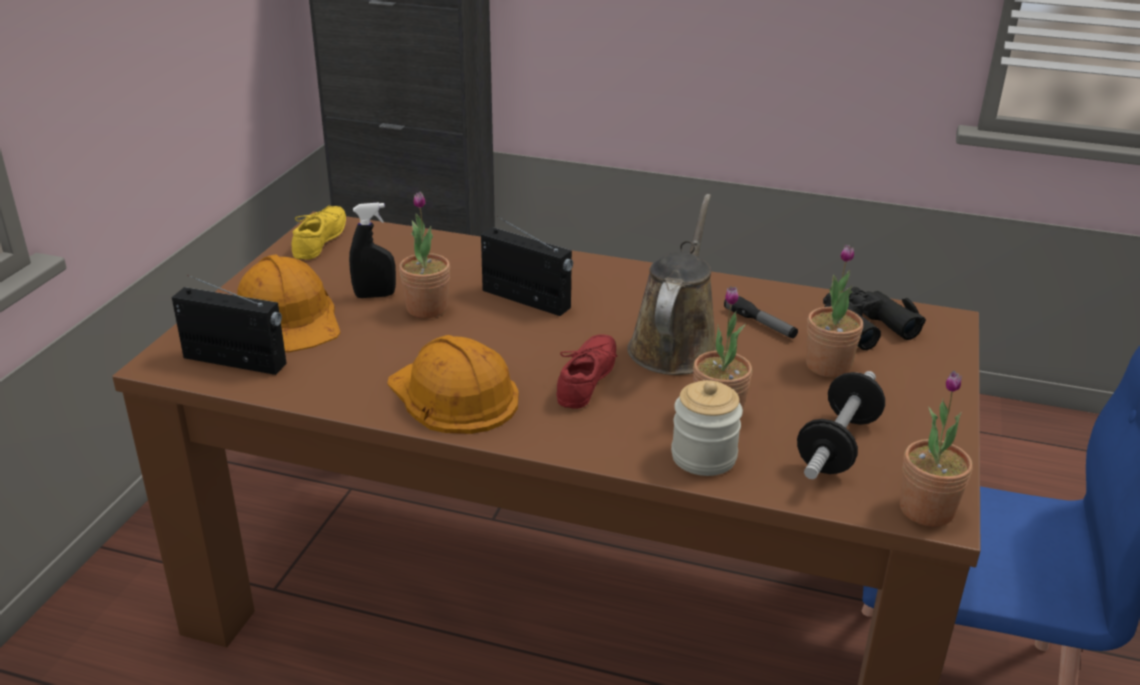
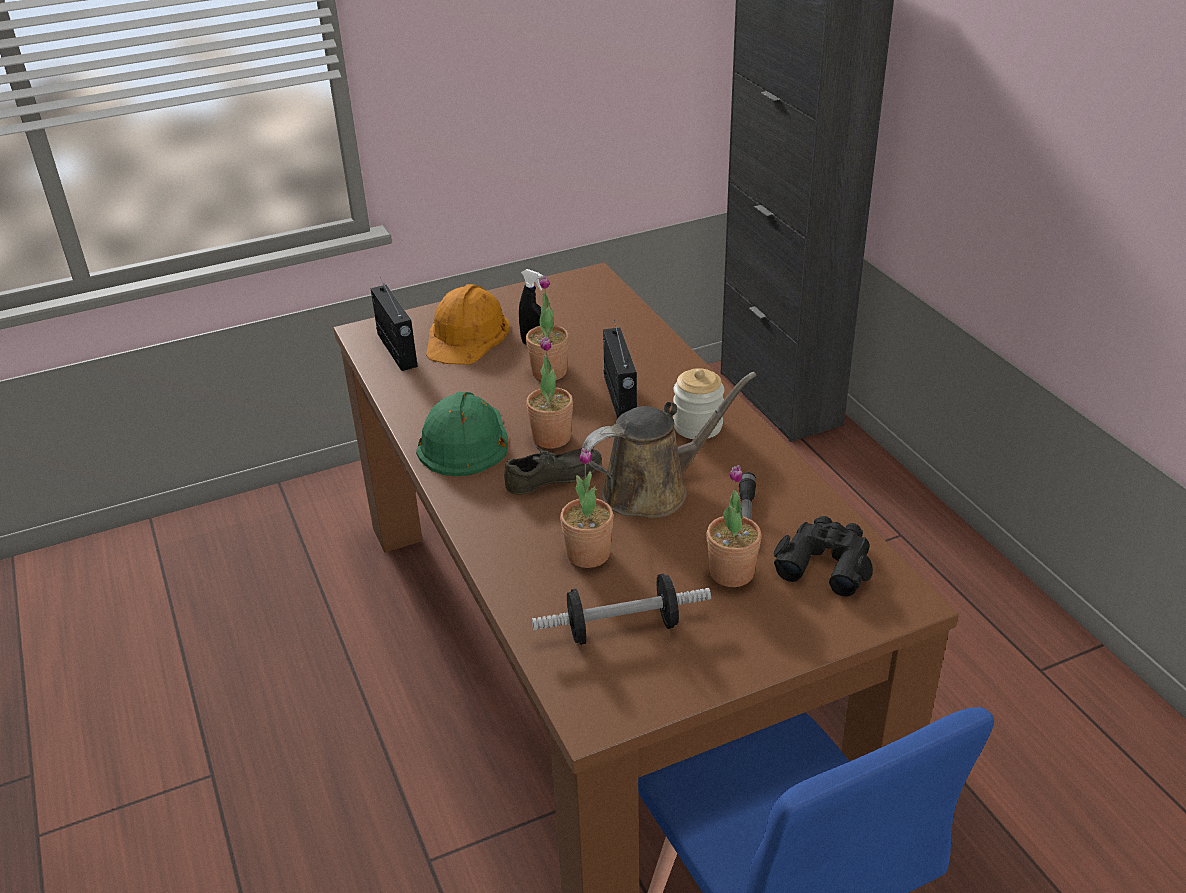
camera: 50 degrees right, 5 degrees up
yellow shoe [292,205,346,260] -> none
orange hard hat [387,335,519,434] -> green hard hat [416,392,508,476]
red shoe [556,334,617,409] -> grey shoe [504,446,602,495]
jar [671,380,743,476] -> jar moved to [673,368,724,439]
potted plant [900,371,973,527] -> potted plant moved to [526,336,573,448]

